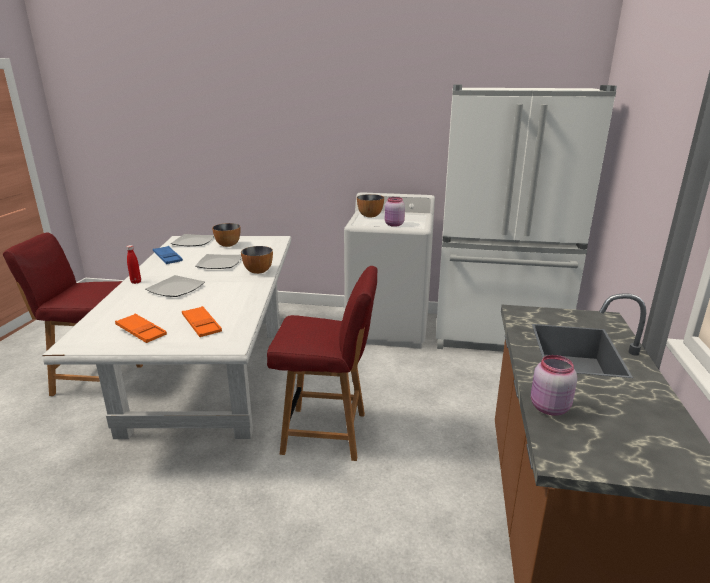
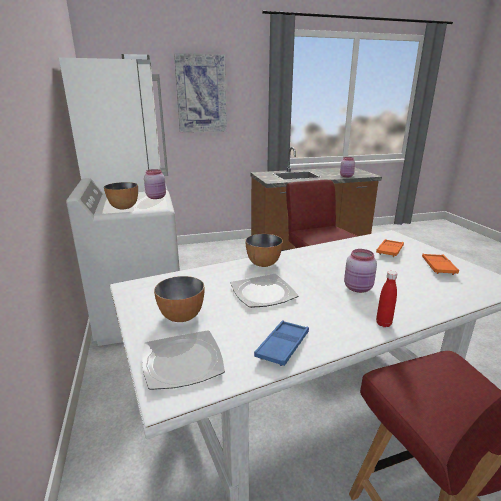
camera: 115 degrees left, 0 degrees up
plate [145,275,205,297] -> pink jar [344,249,377,293]
none -> picture [174,53,227,132]

